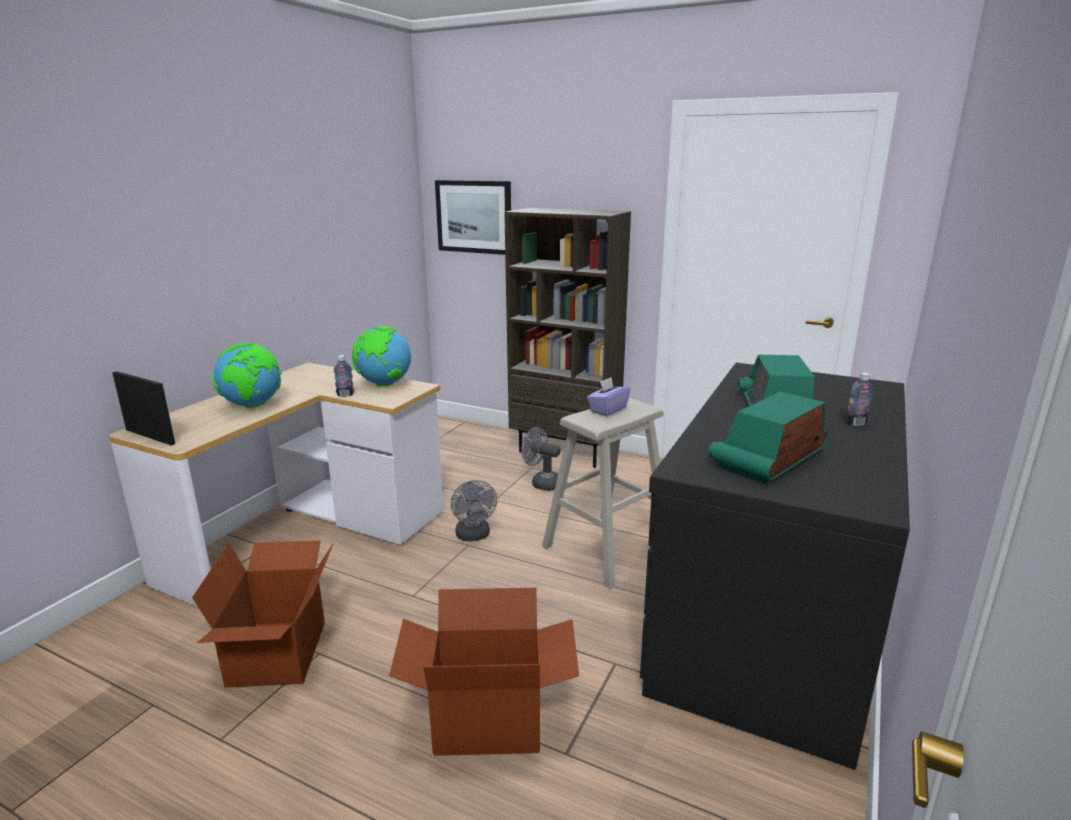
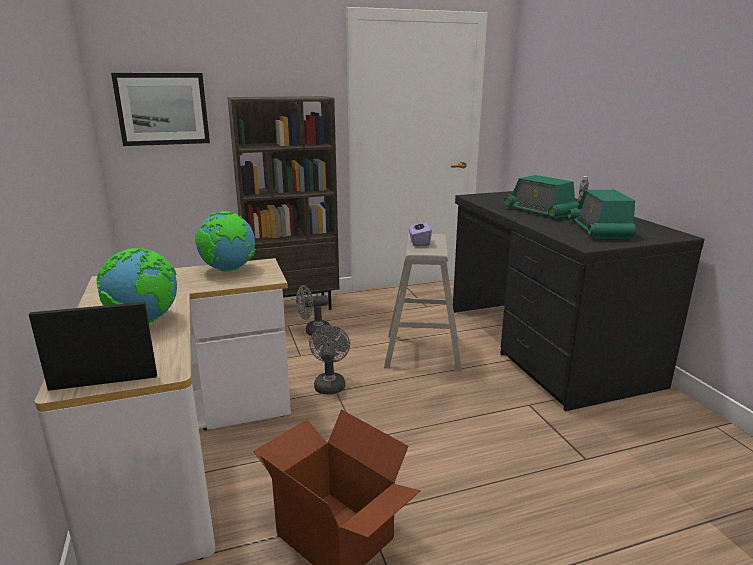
camera: 45 degrees left, 0 degrees up
bottle [334,355,354,397] -> none
cardboard box [389,588,579,756] -> none
grey fan [451,480,497,542] -> grey fan turned 120 degrees counterclockwise [309,325,350,394]

